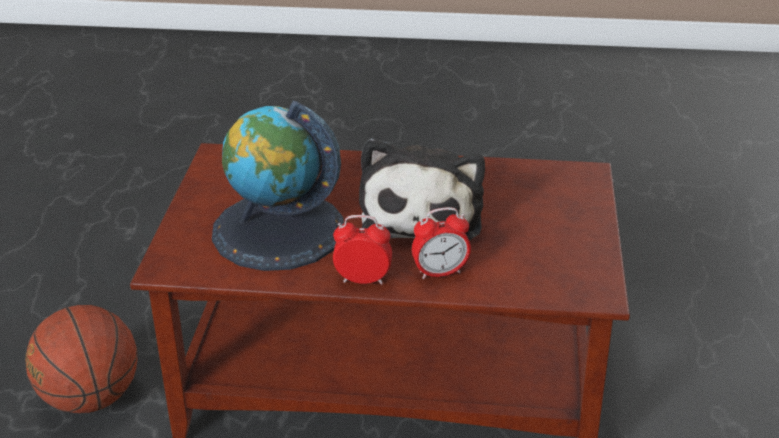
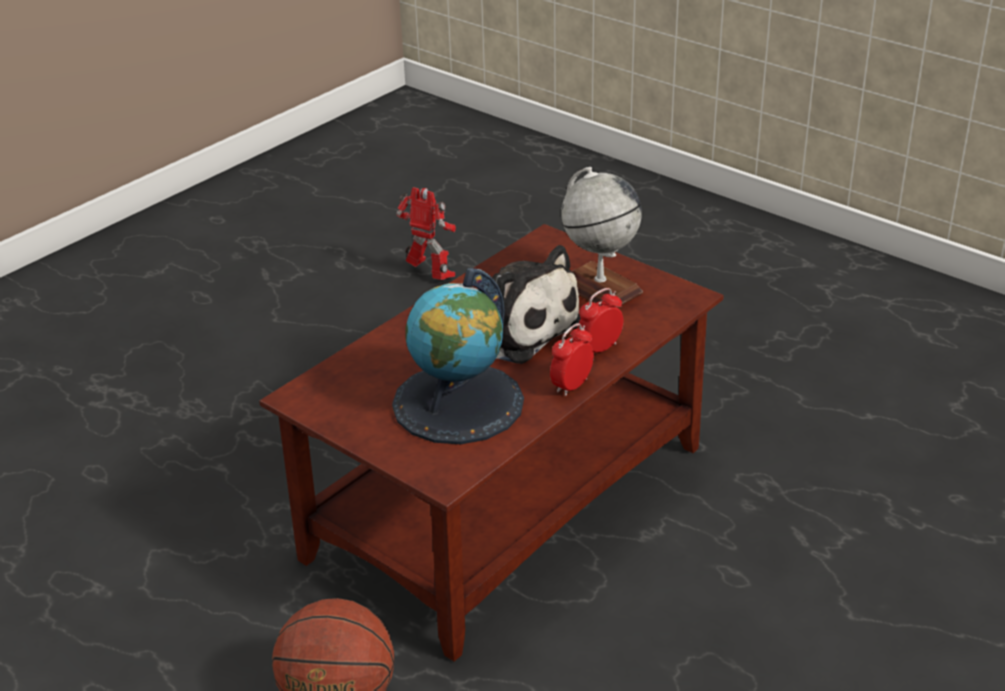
camera: 55 degrees left, 0 degrees up
alarm clock [412,207,471,279] -> alarm clock turned 150 degrees counterclockwise [577,288,623,353]
none -> toy robot [396,187,456,280]
none -> globe [561,167,643,307]

